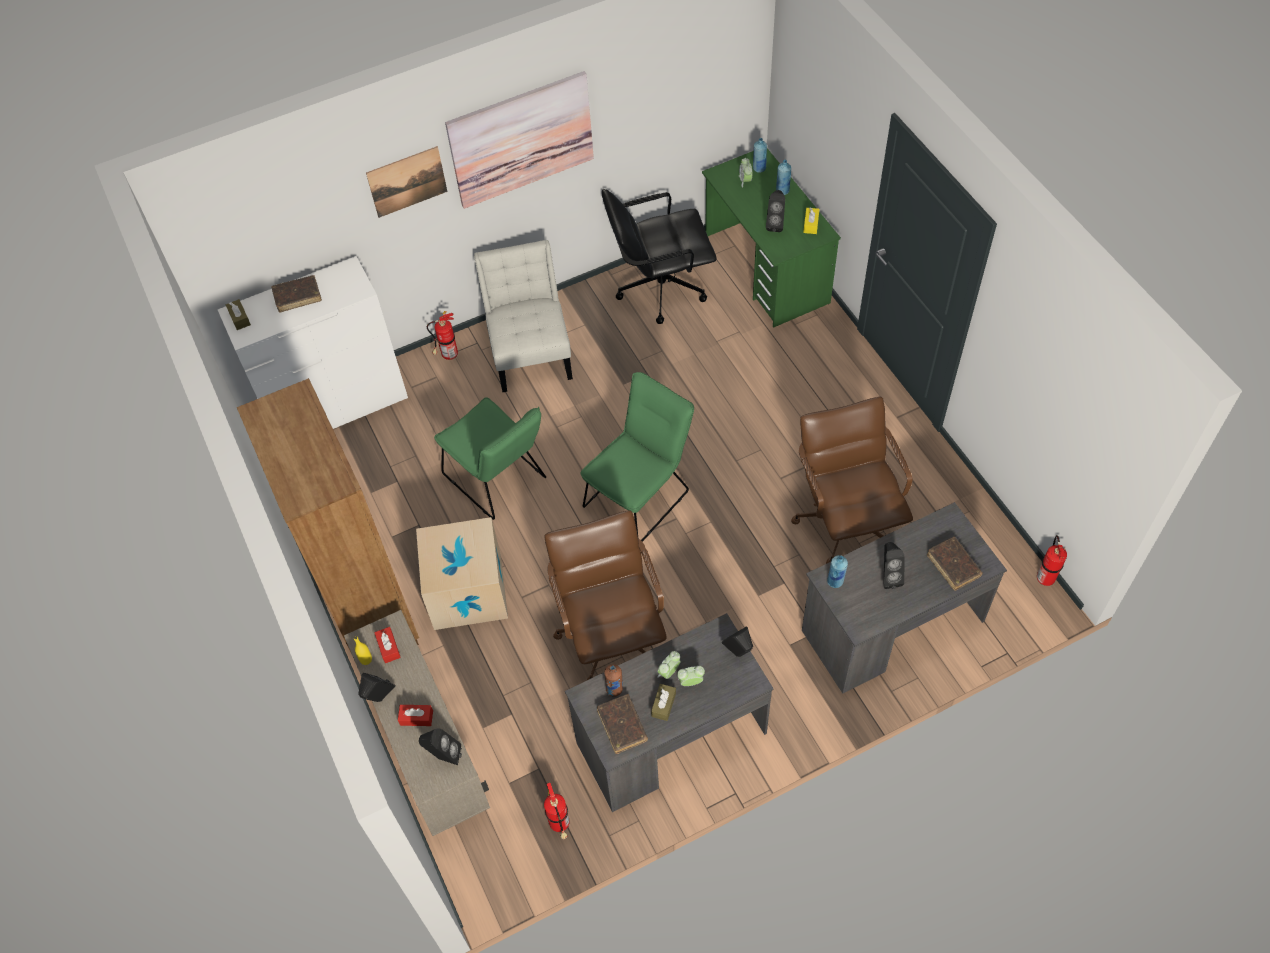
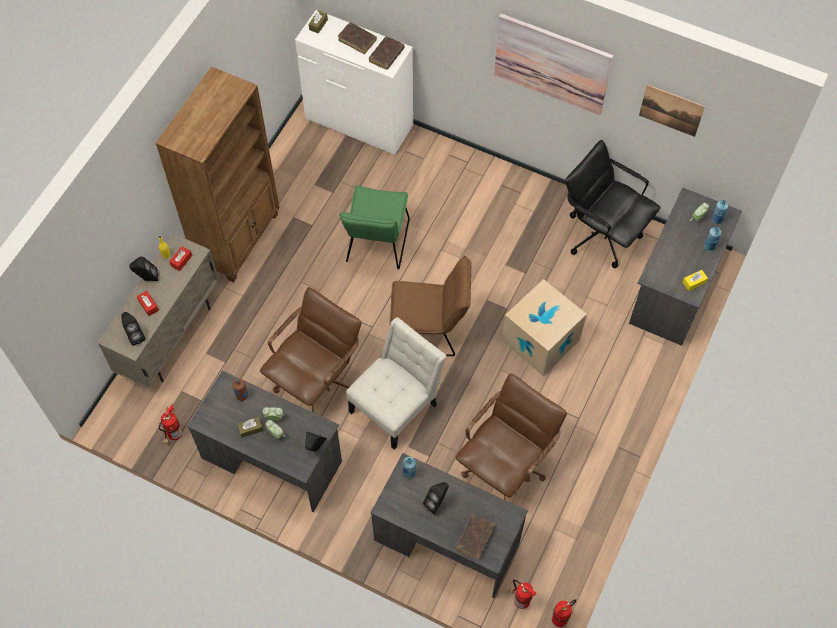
camera: 50 degrees right, 5 degrees up
picture [366,146,448,218] -> picture moved to [639,85,705,137]
cardboard box [416,517,508,630] -> cardboard box moved to [502,279,587,376]
fire extinguisher [427,311,458,360] -> fire extinguisher moved to [509,579,536,609]
white chair [474,240,573,392] -> white chair moved to [346,317,446,449]
green chair [581,372,694,542] -> brown chair [389,256,471,356]
brown book [597,694,648,754] -> brown book moved to [369,36,405,70]
green desk [702,148,841,327] -> grey desk [629,187,742,346]
black speaker [766,190,785,232] -> none

